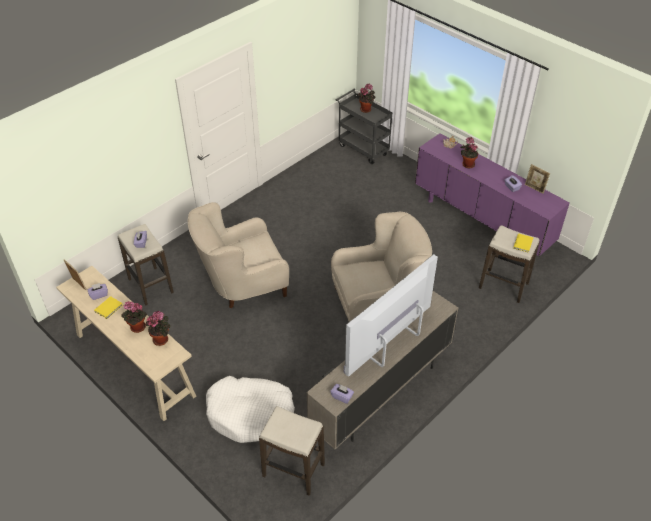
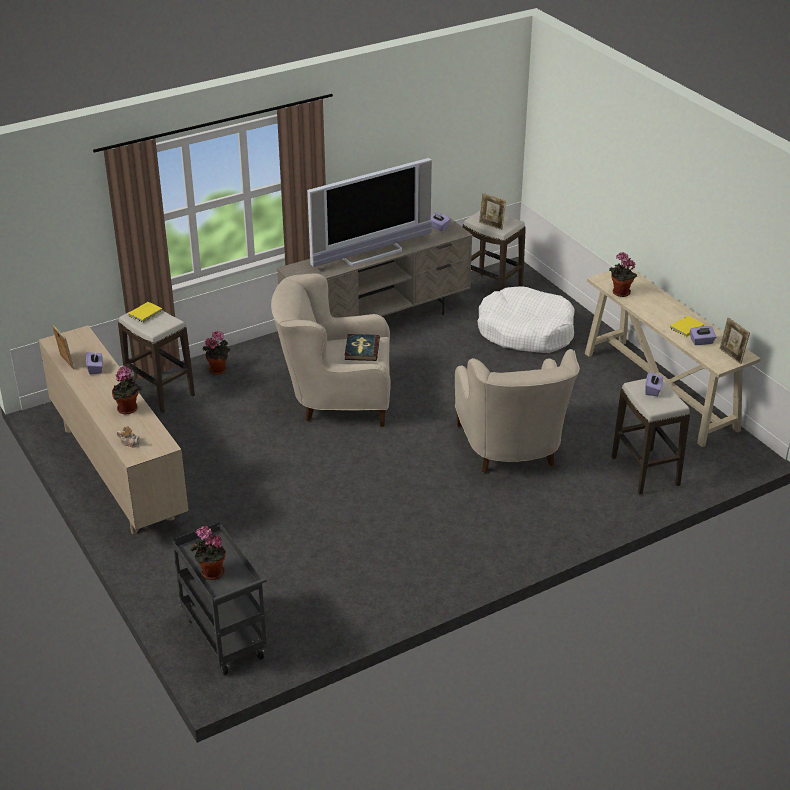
camera: 165 degrees left, 10 degrees down
potted plant [121,301,147,333] -> potted plant moved to [203,331,230,375]
beige armchair [188,202,289,308] -> beige armchair turned 90 degrees clockwise [455,349,580,473]
purple cabinet [415,133,570,256] -> beige cabinet [39,325,189,534]
none -> book [345,334,380,361]
none -> picture frame [479,193,506,230]

